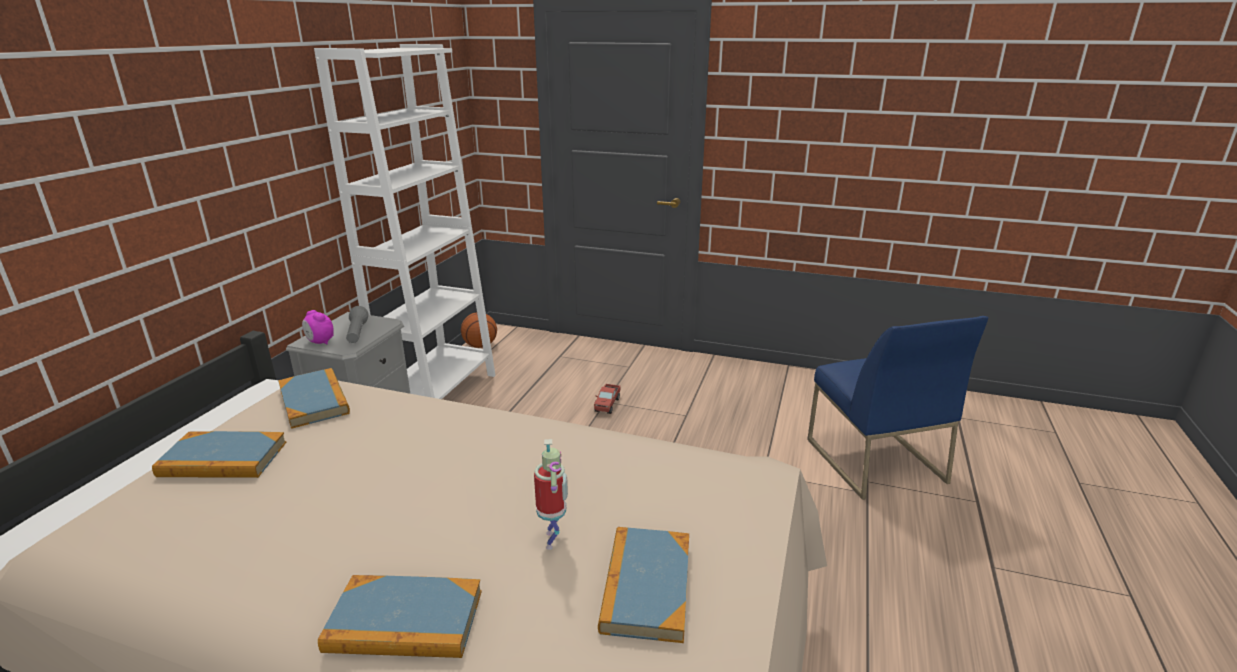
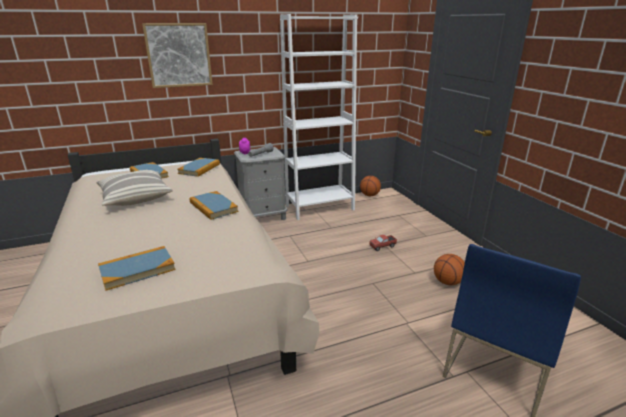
camera: 50 degrees right, 0 degrees up
book [318,575,482,658] -> book moved to [189,191,238,220]
toy robot [534,439,568,550] -> none
none -> pillow [96,170,173,206]
none -> picture [142,23,213,88]
none -> basketball [434,254,465,285]

